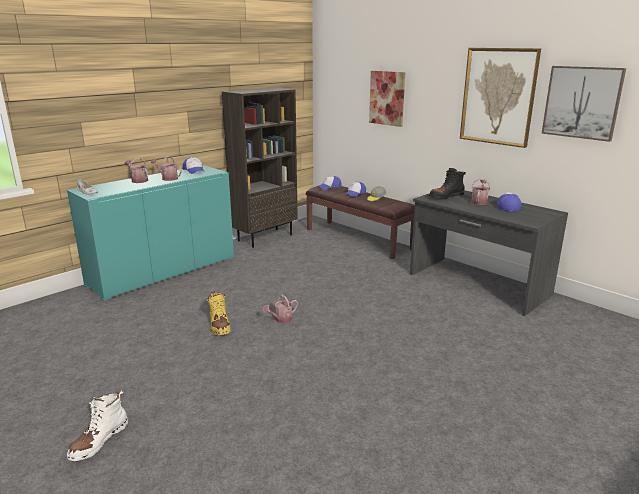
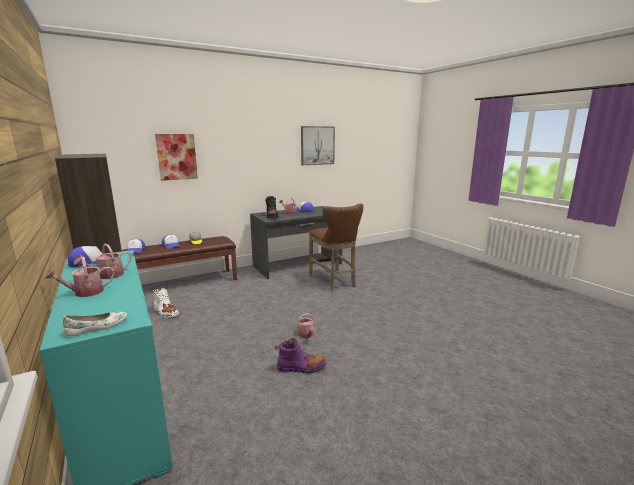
camera: 75 degrees left, 5 degrees down
white boot [67,390,128,461] -> white boot moved to [153,288,179,318]
yellow boot [207,291,231,335] -> purple boot [275,338,326,373]
picture [460,48,541,148] -> none
none -> brown stool [309,203,363,291]

